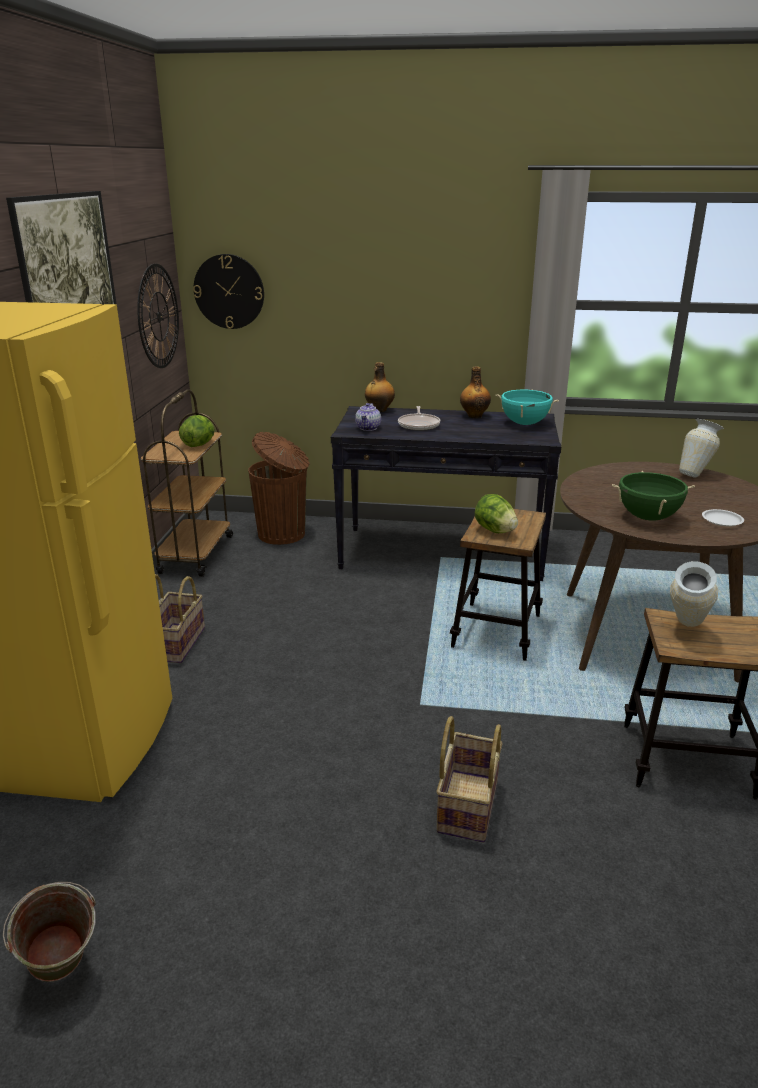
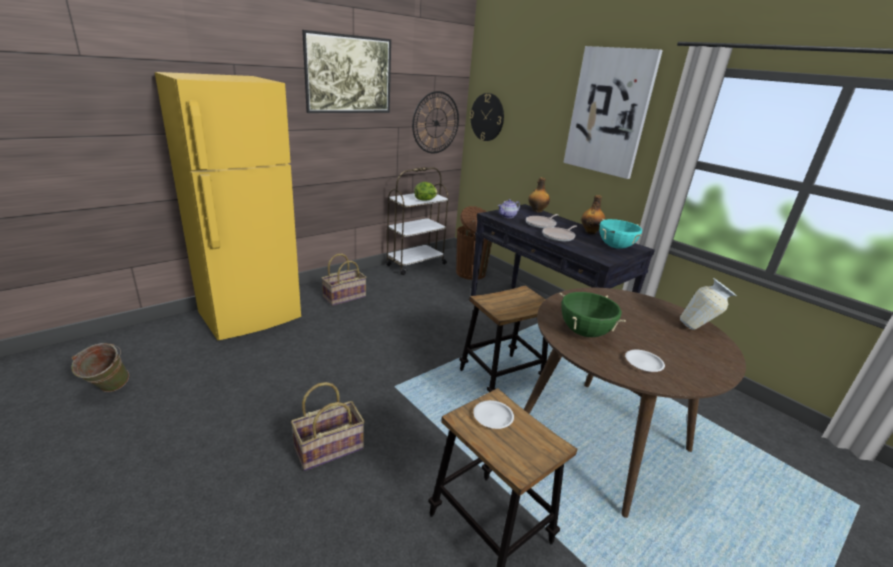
camera: 40 degrees right, 0 degrees up
brown cart [141,389,233,577] -> white cart [385,167,448,275]
lettuce [475,494,518,533] -> none
vase [670,561,718,627] -> white plate [473,400,514,429]
none -> frying pan [542,225,577,242]
none -> picture [563,46,663,179]

